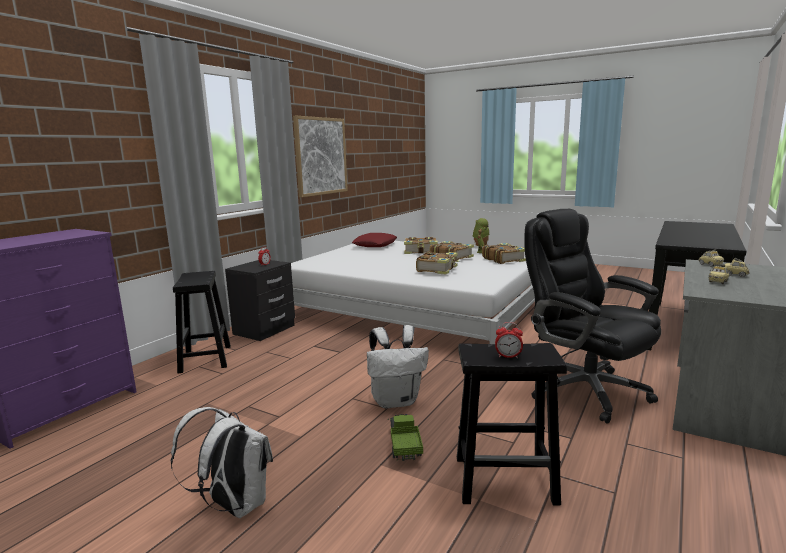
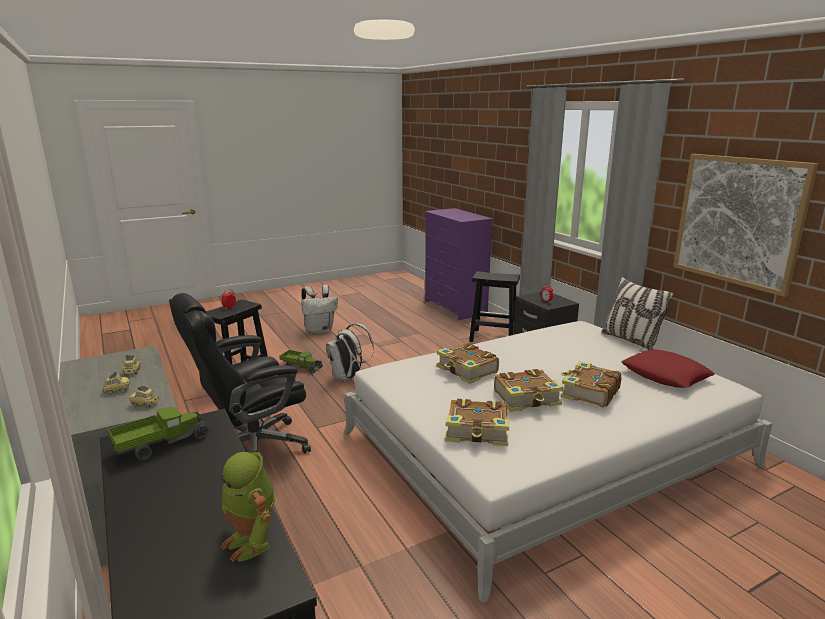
camera: 120 degrees right, 5 degrees up
toy robot [473,218,489,253] -> toy robot moved to [219,452,275,562]
black office chair [524,209,661,424] -> black office chair turned 150 degrees clockwise [169,293,311,453]
none -> toy truck [108,407,209,460]
none -> pillow [601,277,674,350]

